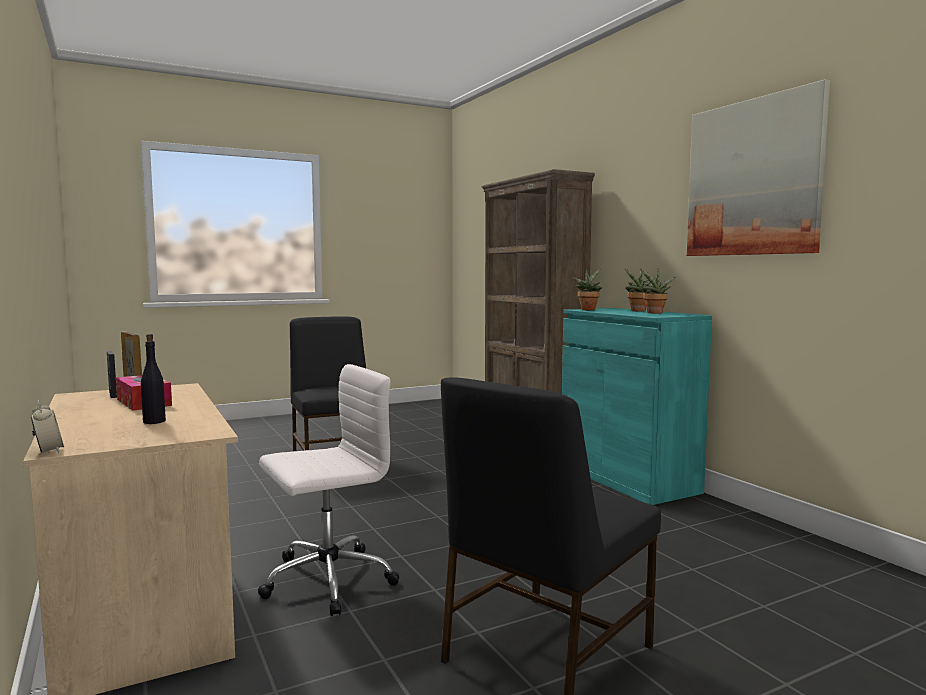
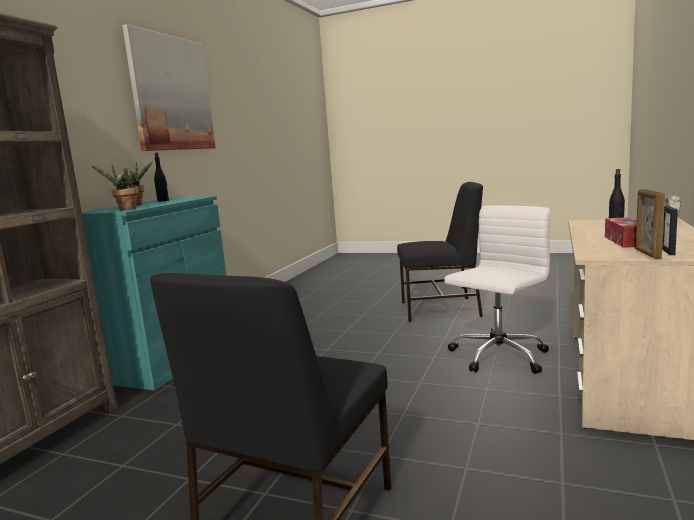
camera: 130 degrees left, 5 degrees up
white office chair [258,364,400,616] -> white office chair turned 120 degrees clockwise [444,205,550,374]
potted plant [640,269,675,313] -> black bottle [154,153,169,202]

